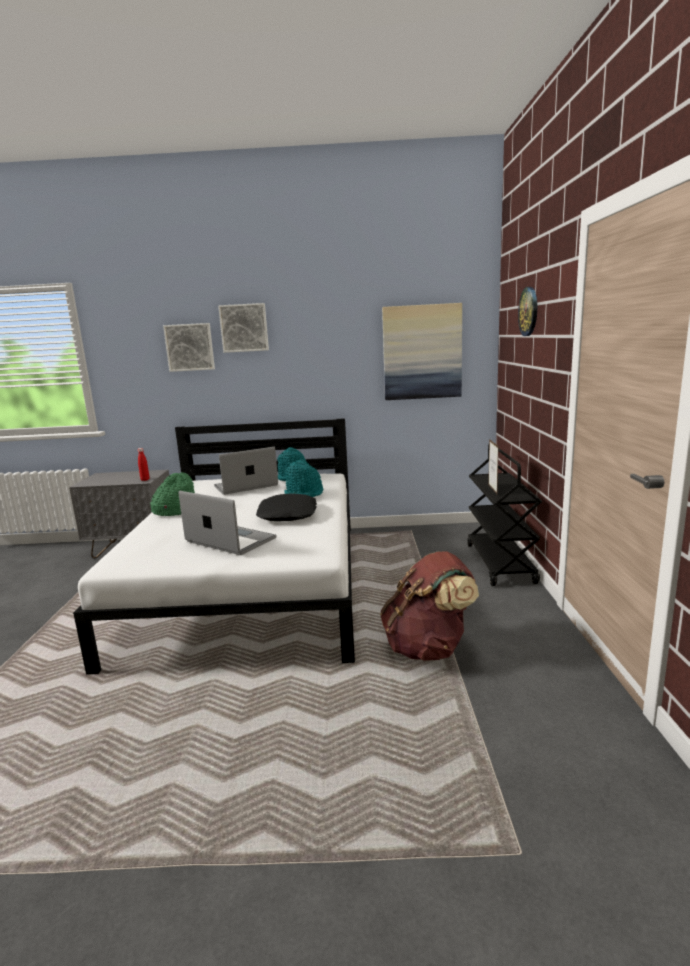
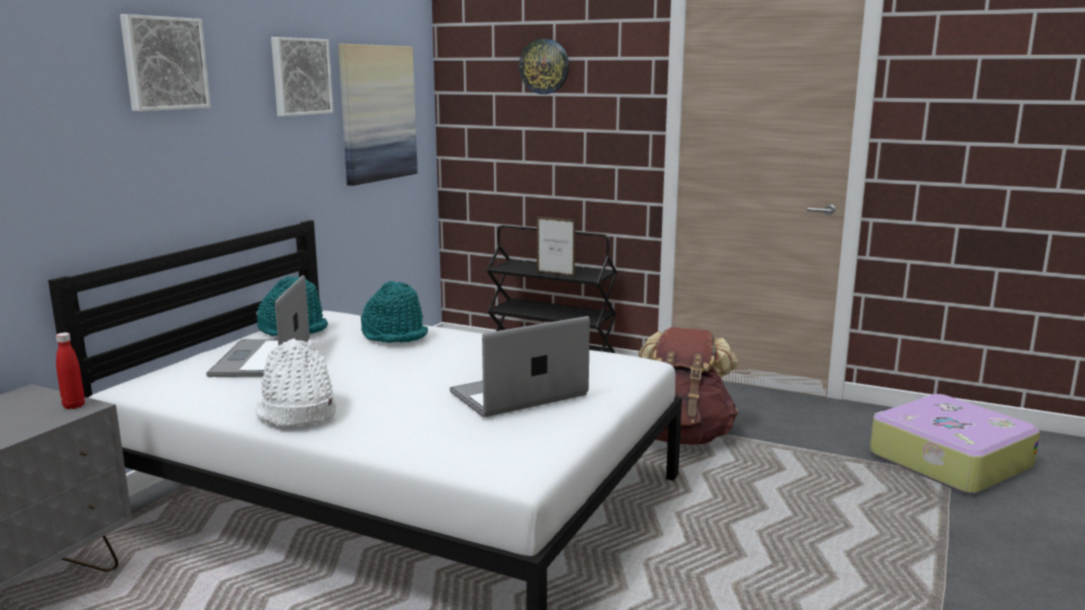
camera: 65 degrees left, 0 degrees up
green hat [150,472,195,516] -> white hat [255,338,336,426]
picture [163,323,215,372] -> picture moved to [271,37,333,116]
black pillow [256,493,317,521] -> none
none -> suitcase [870,394,1040,494]

